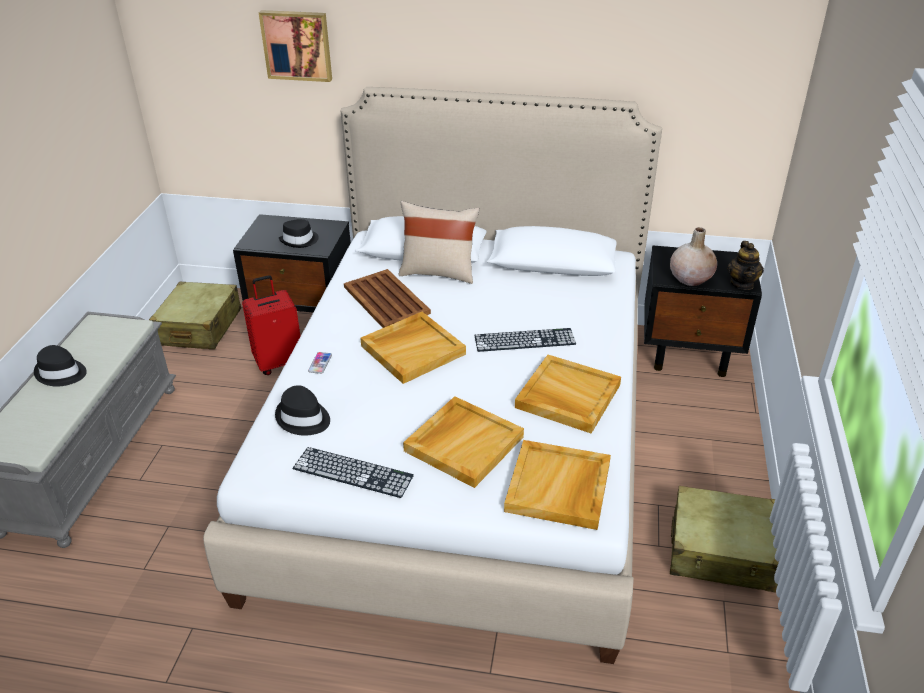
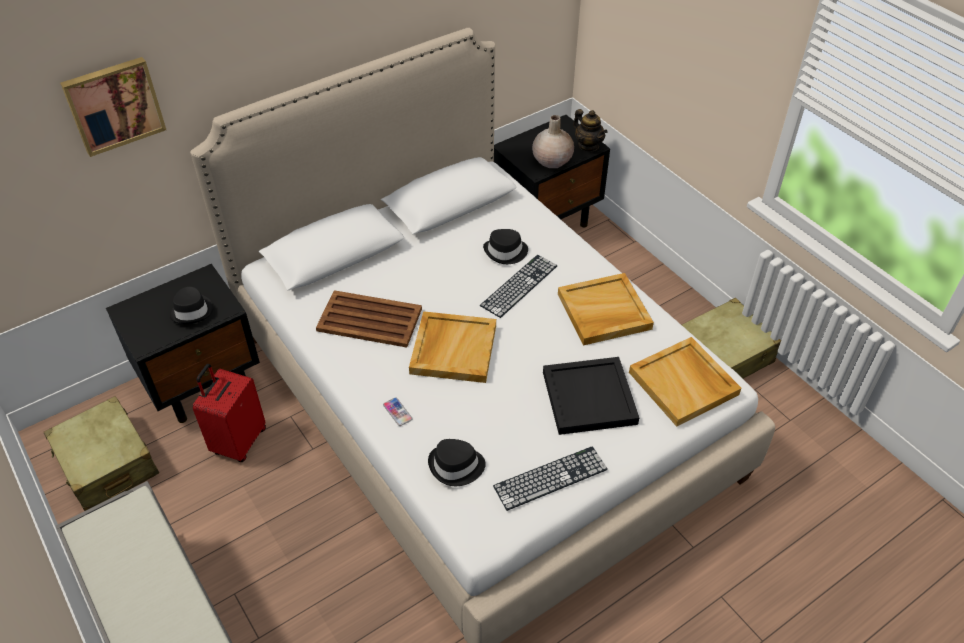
camera: 45 degrees left, 10 degrees up
black hat [34,345,87,386] -> black hat moved to [483,229,528,264]
beige pillow [398,201,479,284] -> none
beige tray [403,396,524,488] -> black tray [543,357,639,435]

